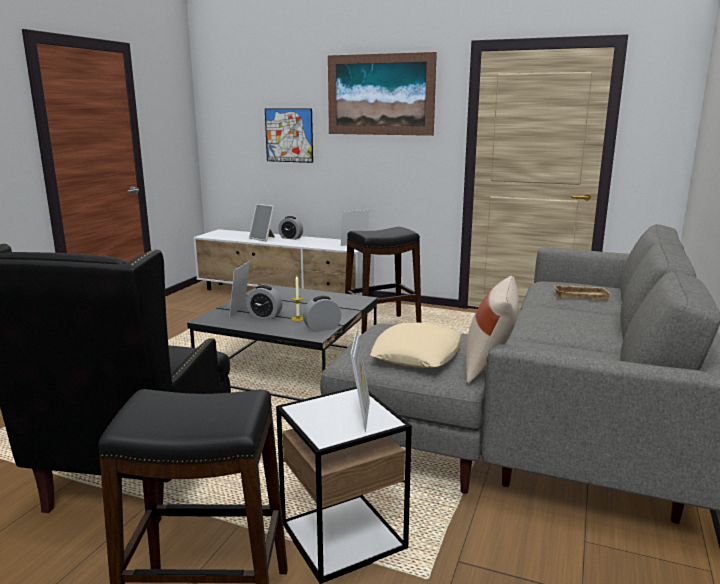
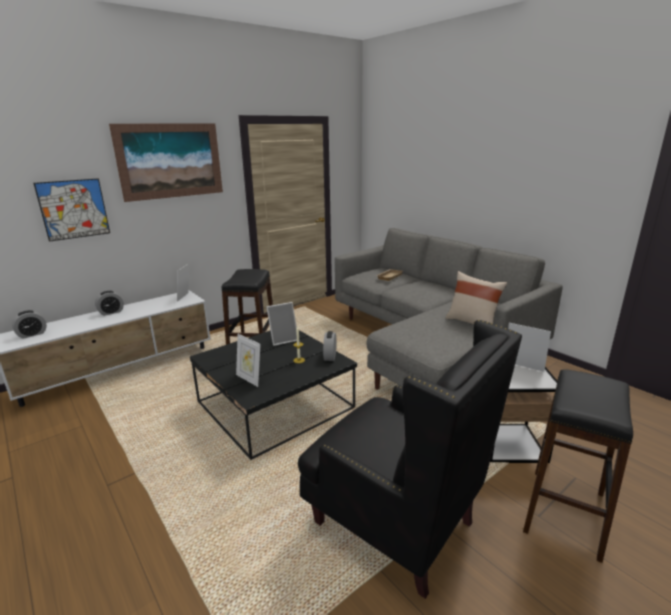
camera: 60 degrees left, 5 degrees up
alarm clock [246,285,282,319] -> alarm clock moved to [12,310,47,339]
picture frame [249,204,275,242] -> picture frame moved to [266,302,297,346]
beige pillow [370,323,462,368] -> none

